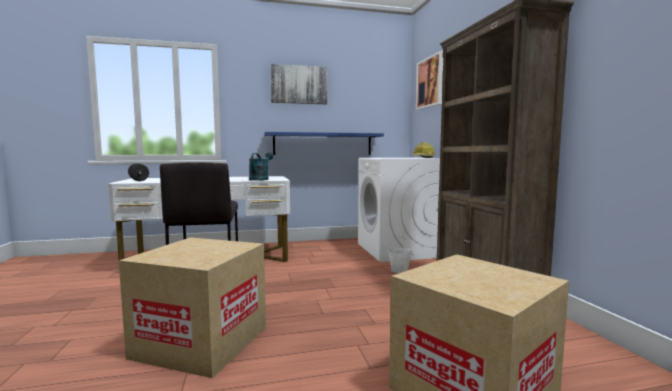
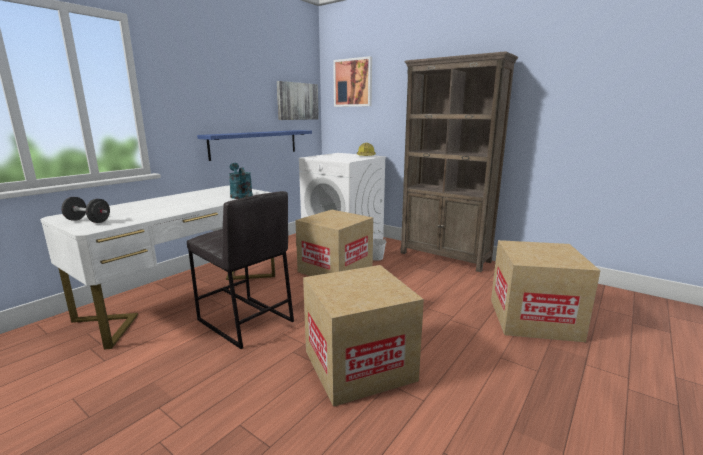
camera: 40 degrees left, 10 degrees up
picture [270,64,328,104] -> picture moved to [277,81,319,120]
none -> cardboard box [295,210,373,276]

